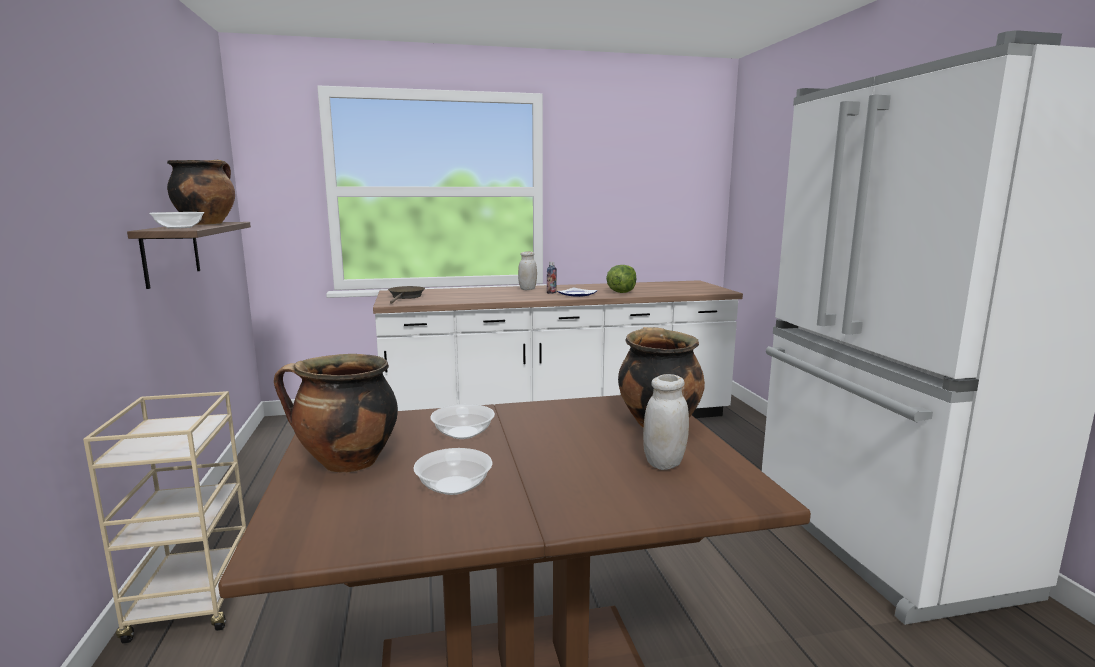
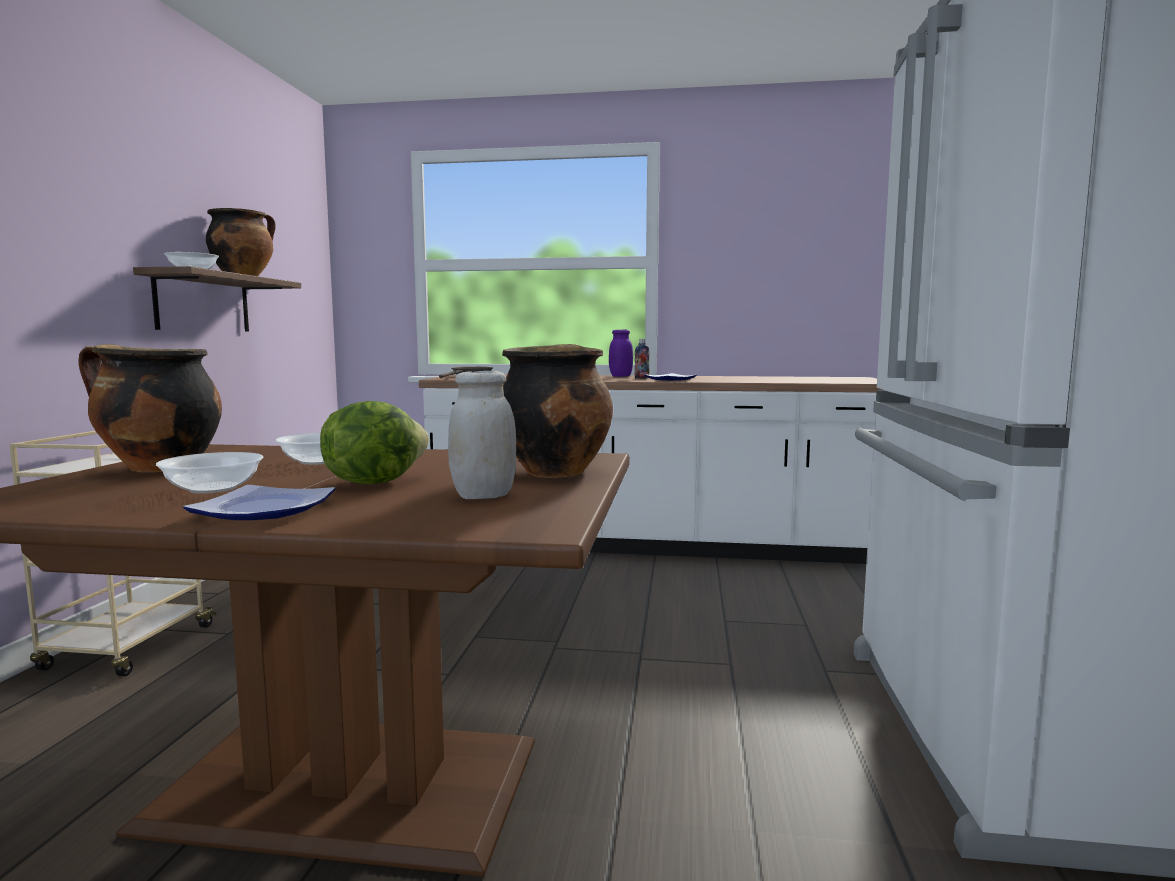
camera: 20 degrees right, 5 degrees down
white jar [518,251,537,290] -> purple jar [609,329,633,377]
lettuce [606,265,636,293] -> lettuce moved to [320,401,429,484]
none -> plate [183,485,335,520]

